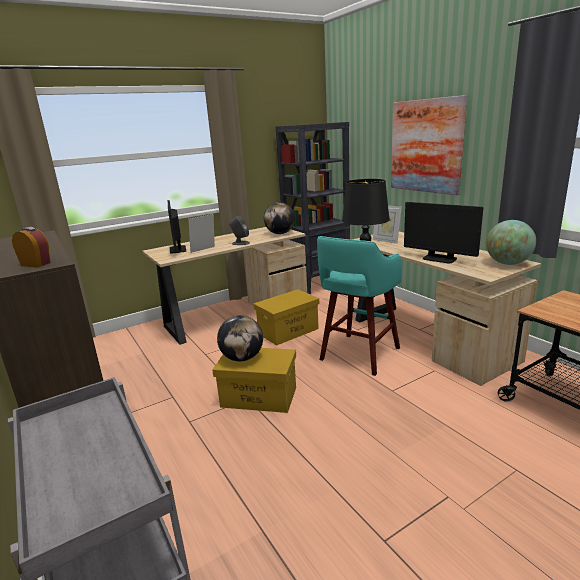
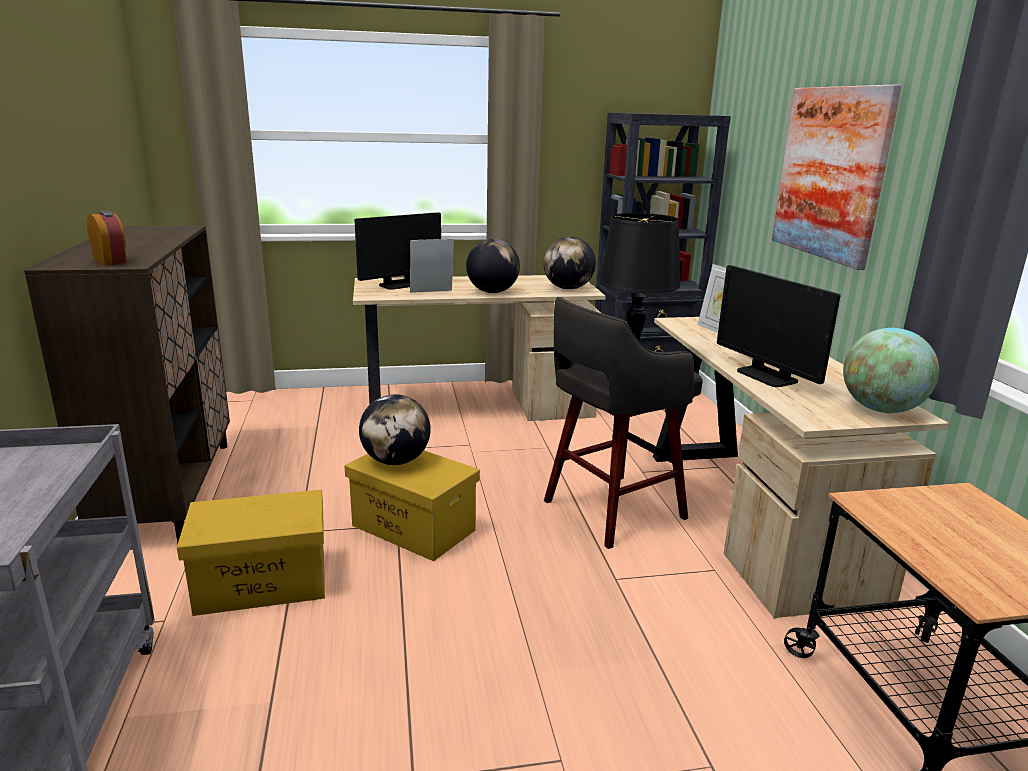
camera: 20 degrees right, 0 degrees up
monitor [168,200,186,254] -> monitor turned 135 degrees counterclockwise [355,212,441,290]
grey speaker [229,216,250,245] -> globe [466,239,520,293]
yellow storage box [254,289,319,345] -> yellow storage box moved to [177,490,325,616]
turquoise stool [317,236,401,376] -> grey stool [544,297,703,549]

